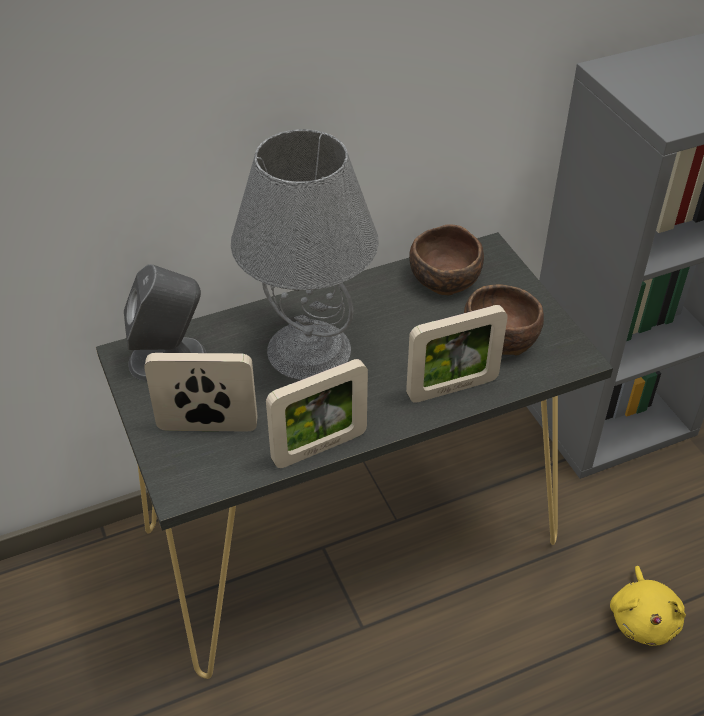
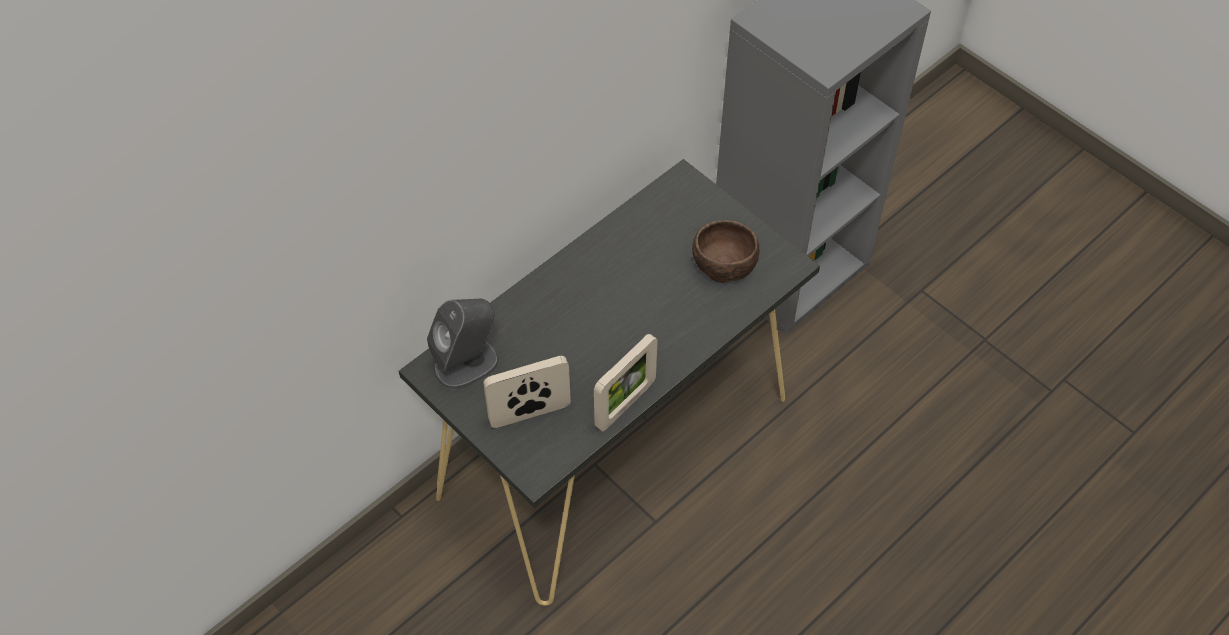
camera: 20 degrees left, 10 degrees up
grey table lamp [231,129,379,380] -> none
picture frame [406,305,508,403] -> none
brown bowl [409,224,484,295] -> none
yellow plush toy [610,566,686,646] -> none

